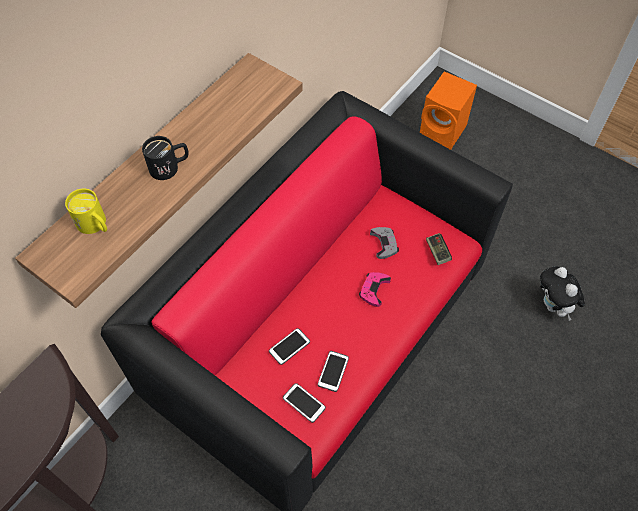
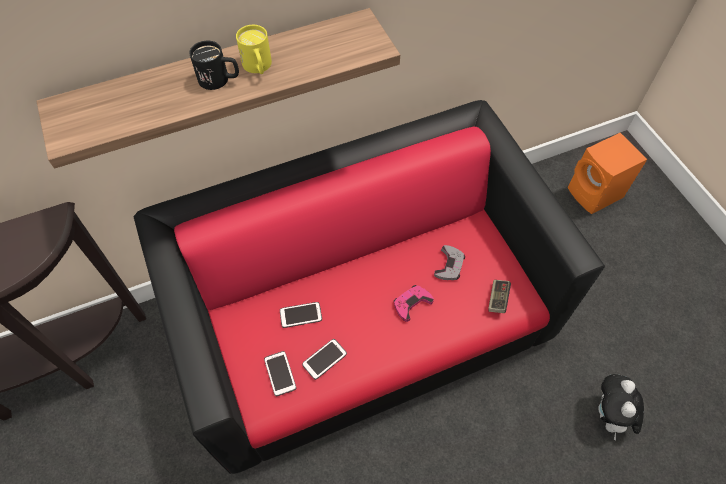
camera: 30 degrees right, 0 degrees up
yellow mug [65,188,107,234] -> yellow mug moved to [236,25,272,74]

